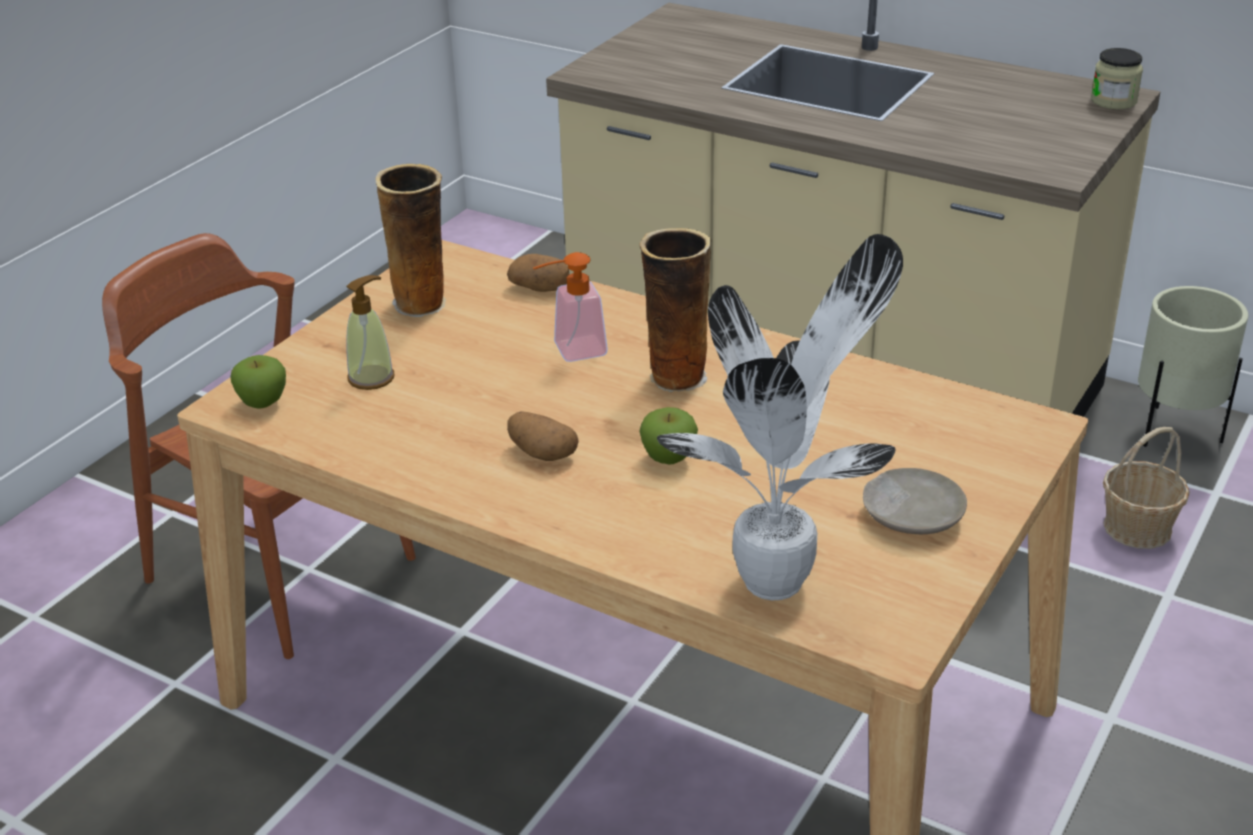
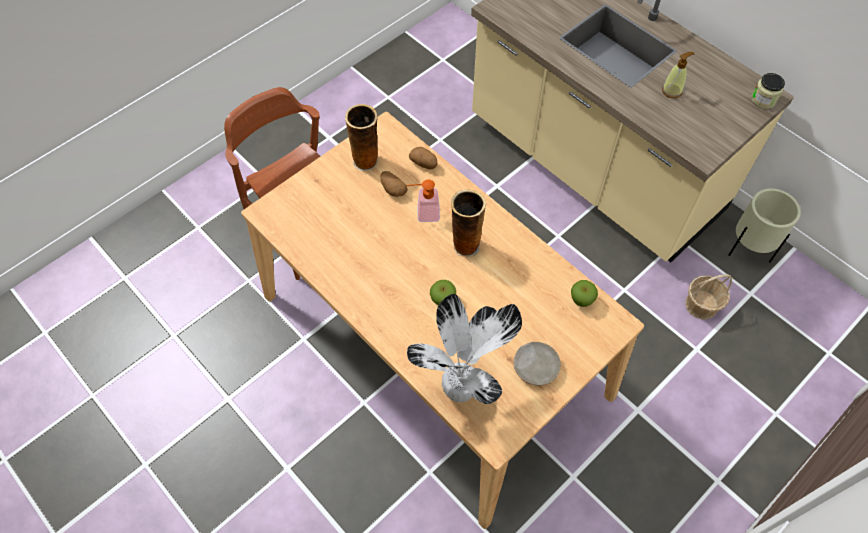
camera: 15 degrees right, 25 degrees up
apple [230,355,286,409] -> apple moved to [571,280,598,307]
soap dispenser [346,275,395,390] -> soap dispenser moved to [662,52,695,98]
potato [507,411,579,461] -> potato moved to [380,171,408,197]

